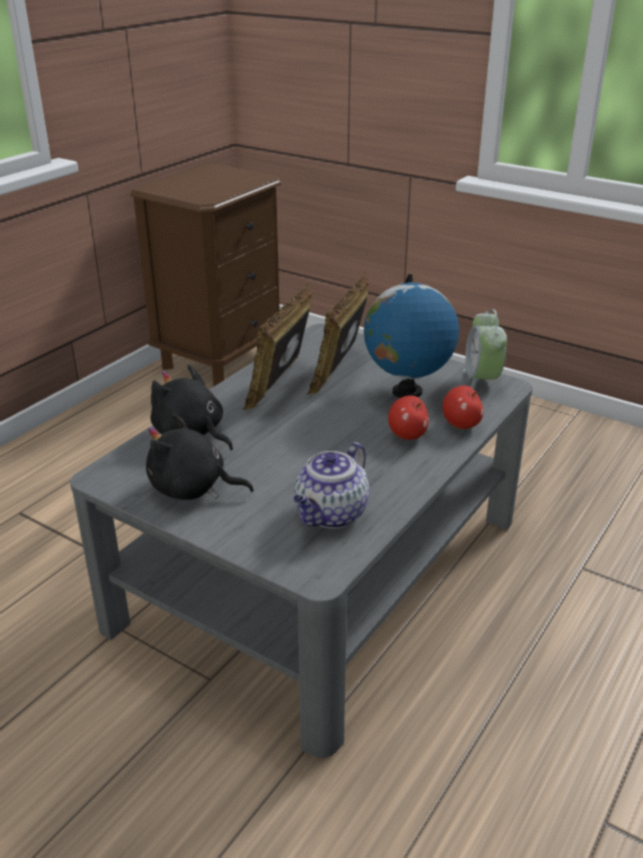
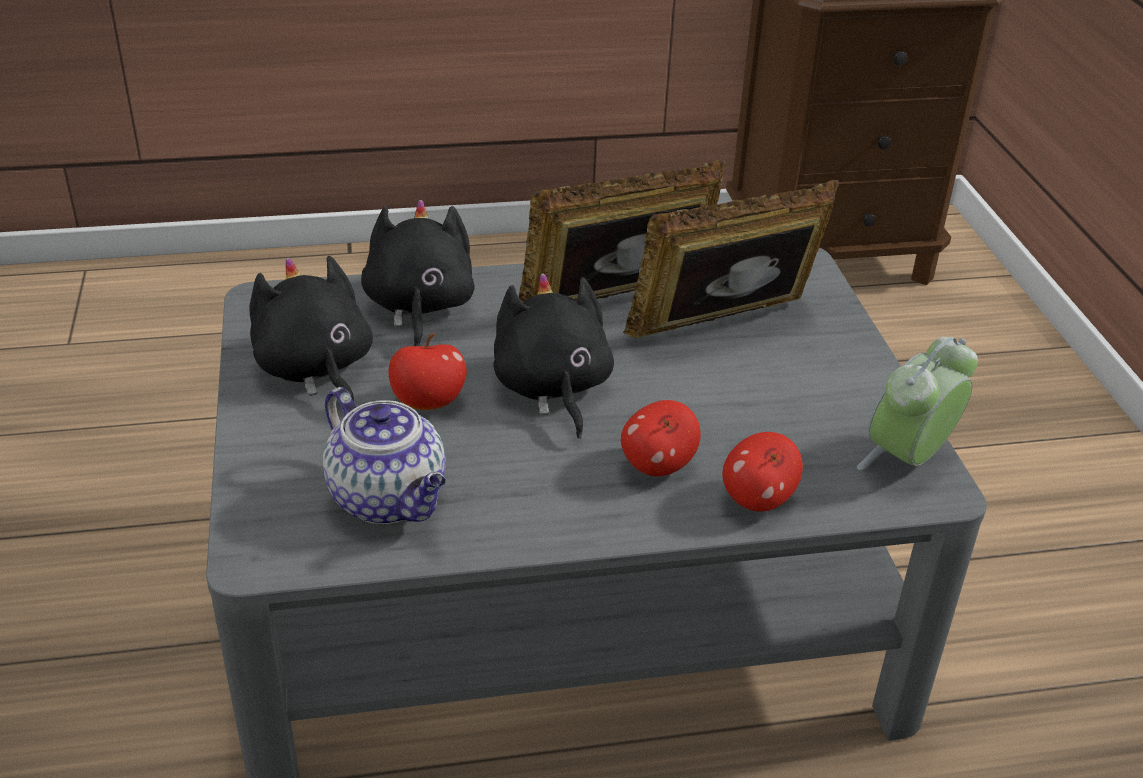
camera: 45 degrees right, 5 degrees up
teapot [294,442,369,528] -> teapot turned 120 degrees counterclockwise [323,387,446,524]
globe [364,274,459,398] -> none
none -> apple [388,333,467,410]
none -> black plush toy [493,273,614,439]

